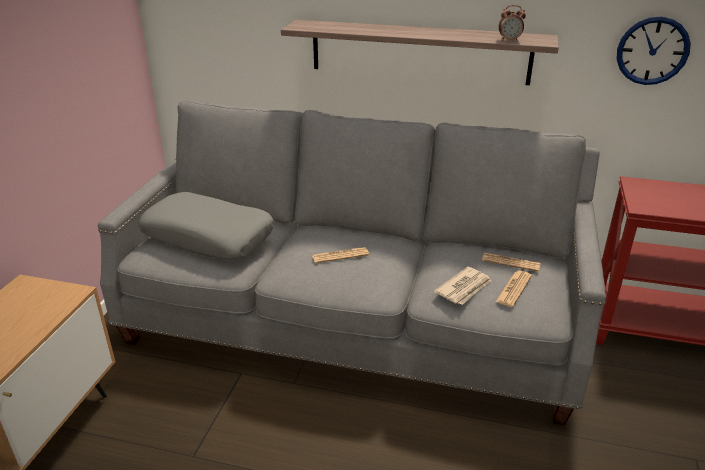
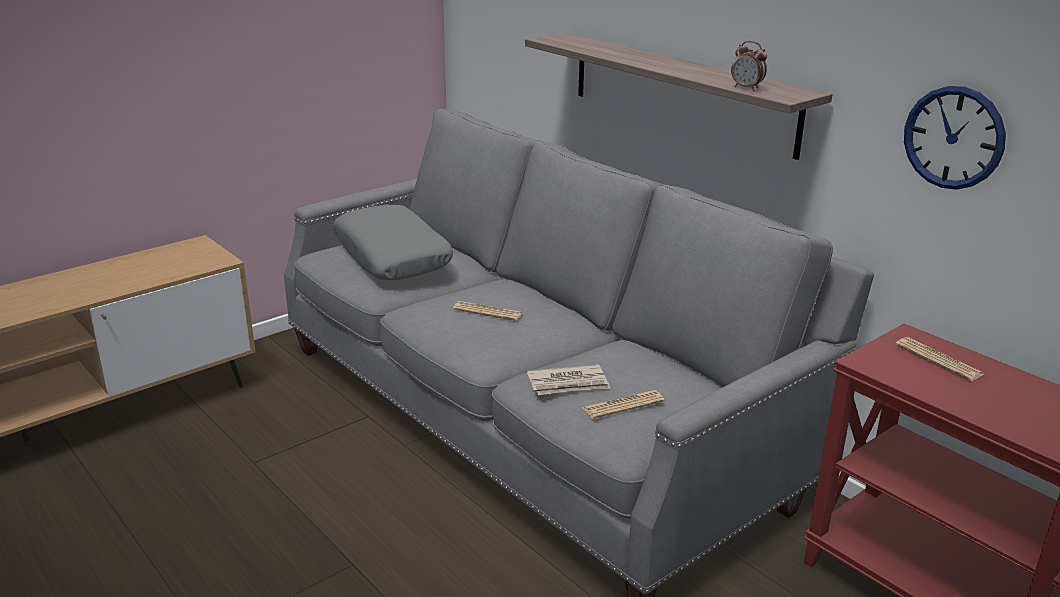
camera: 35 degrees right, 5 degrees down
newspaper [482,253,540,272] -> newspaper moved to [895,337,984,381]

